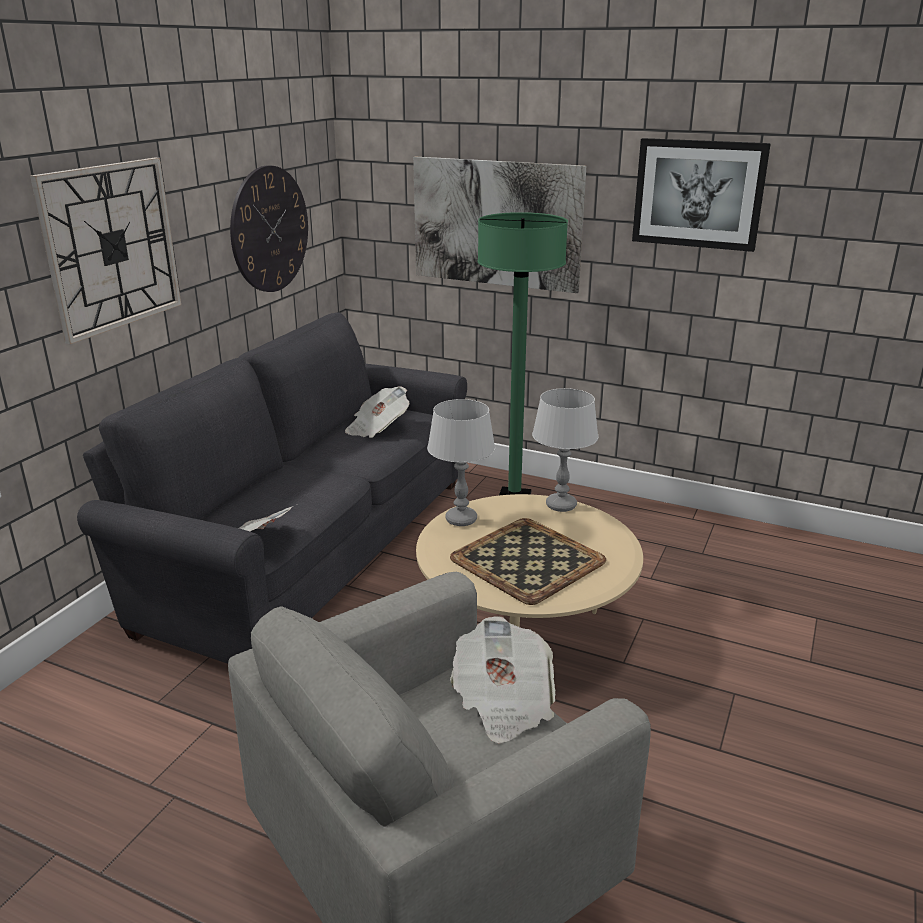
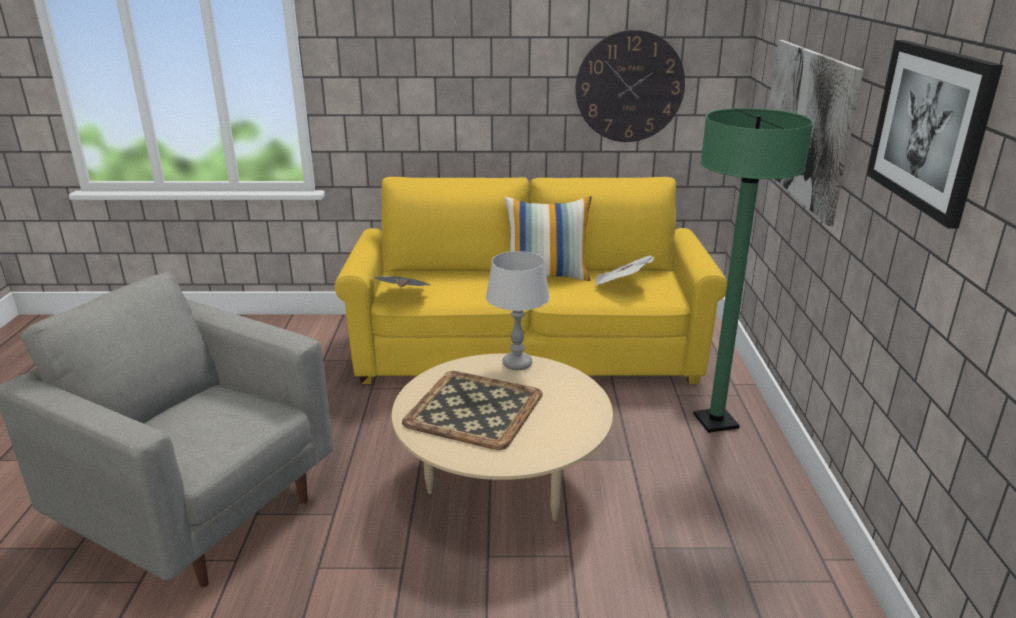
camera: 65 degrees right, 0 degrees up
wall clock [30,158,181,344] -> none
grey sofa [77,313,467,664] -> yellow sofa [335,177,727,384]
newspaper [450,616,555,744] -> none
grey table lamp [532,388,599,512] -> none
none -> pillow [504,196,591,281]

